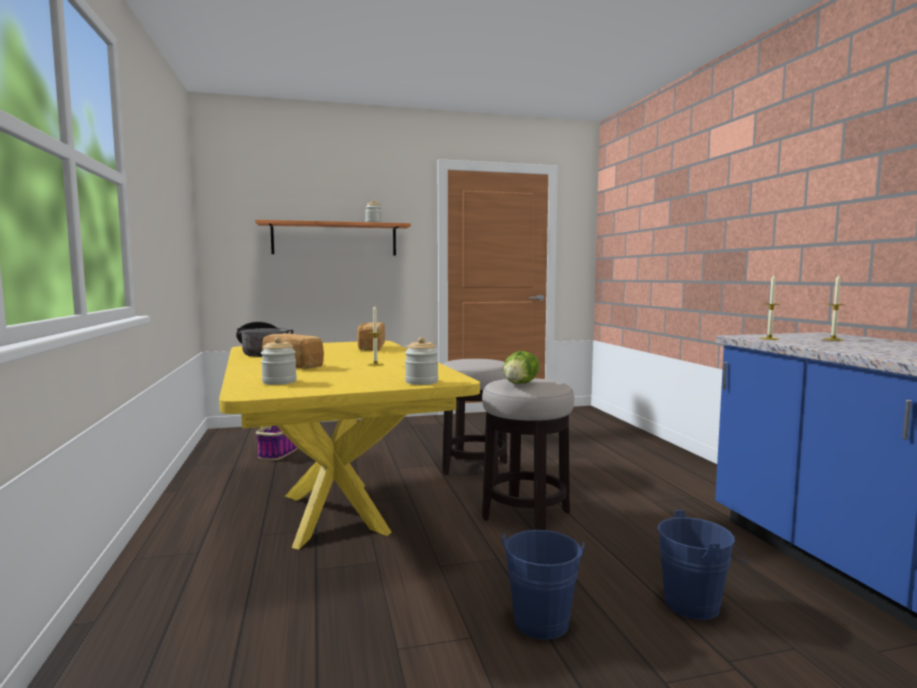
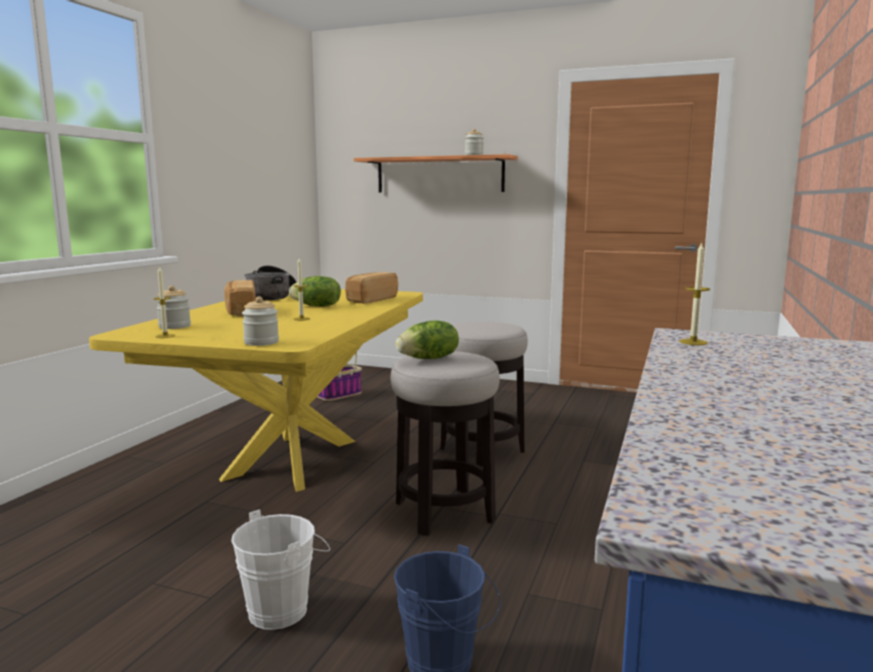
camera: 35 degrees right, 5 degrees up
blue bucket [502,530,585,640] -> white bucket [231,510,330,630]
candle [824,274,845,341] -> candle moved to [154,266,176,338]
none -> lettuce [289,276,341,307]

